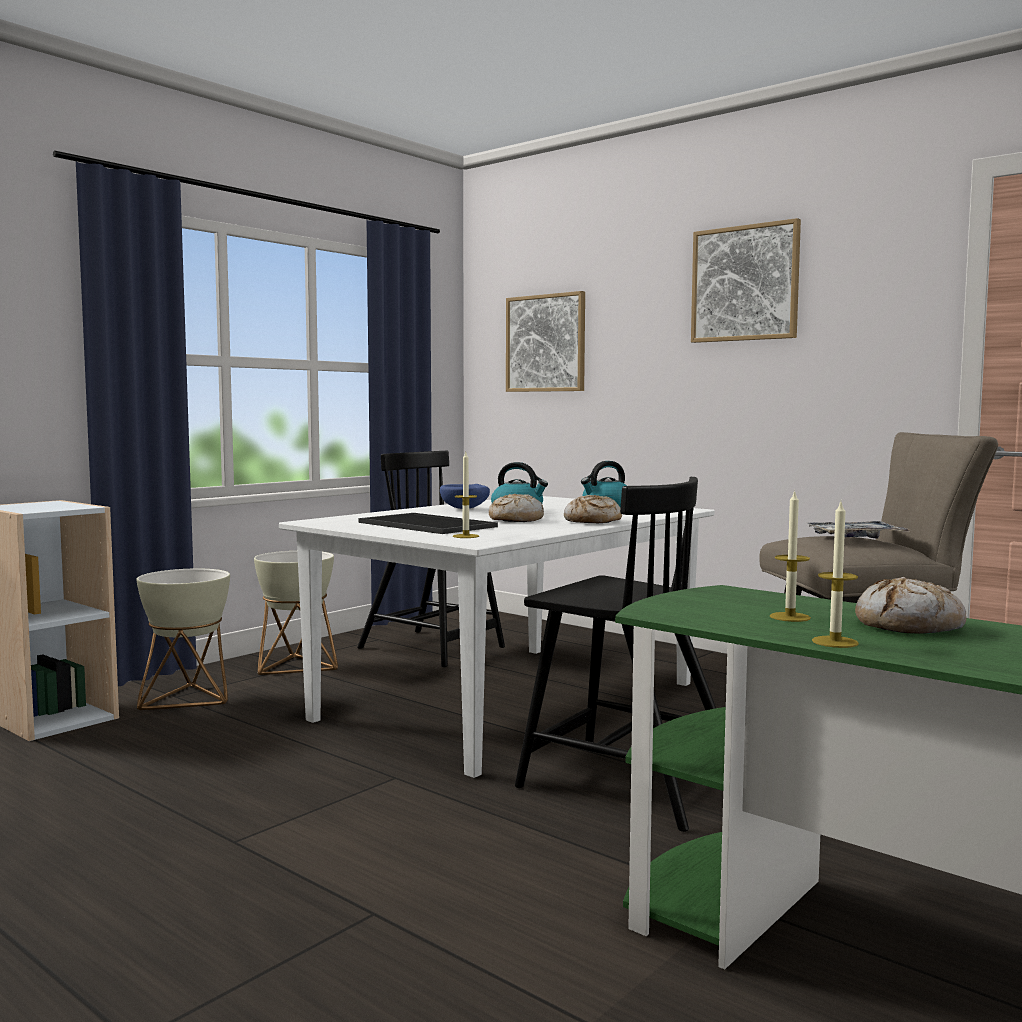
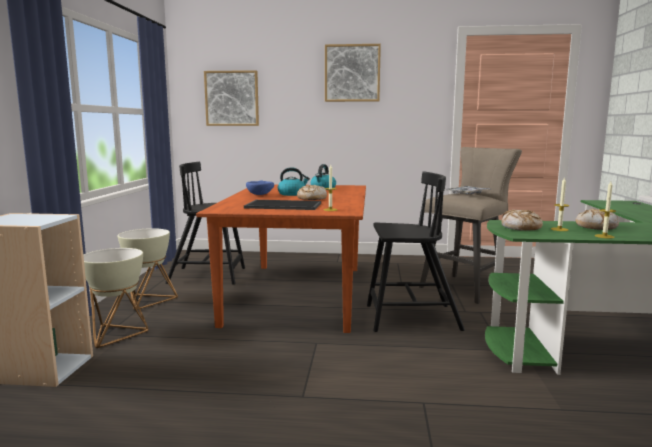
camera: 35 degrees left, 5 degrees up
white dining table [279,496,715,778] -> brown dining table [196,185,366,333]
bread [564,495,622,523] -> bread moved to [501,210,543,231]

